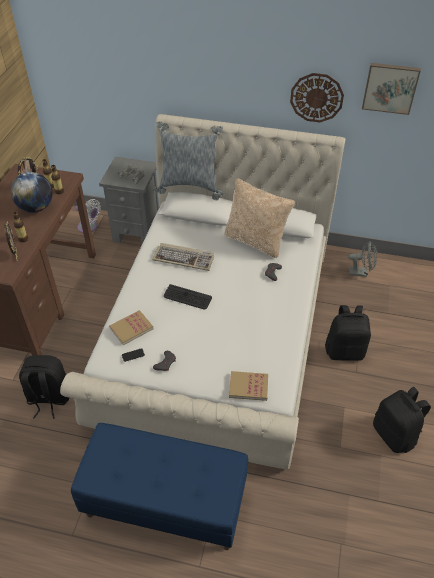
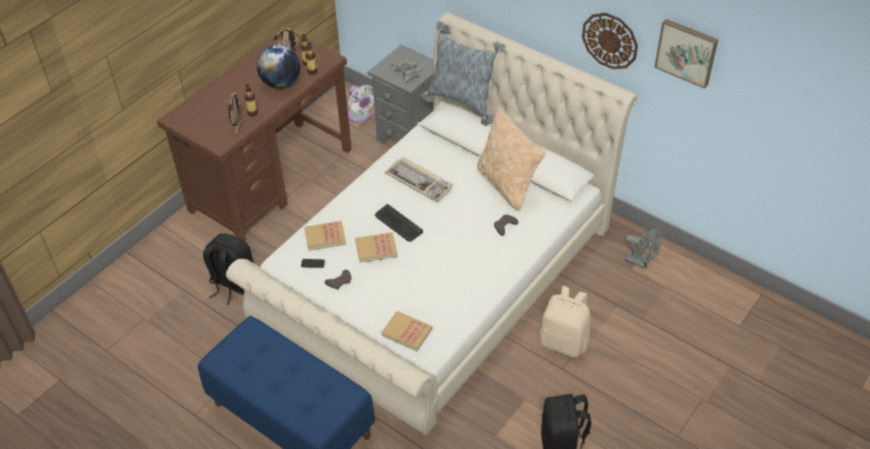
camera: 25 degrees right, 0 degrees up
black backpack [325,305,371,361] -> beige backpack [540,286,590,358]
none -> book [355,232,398,262]

